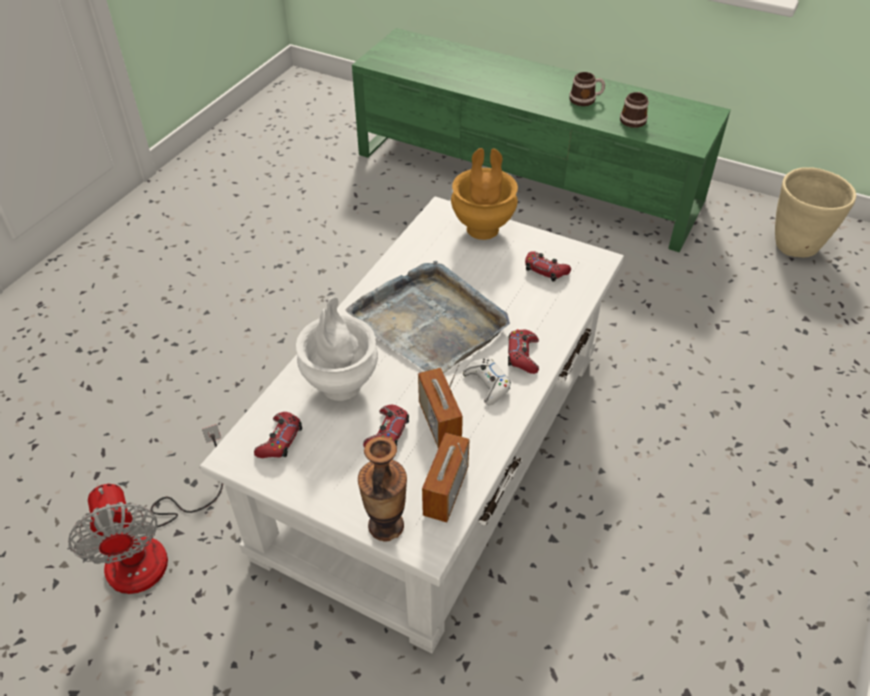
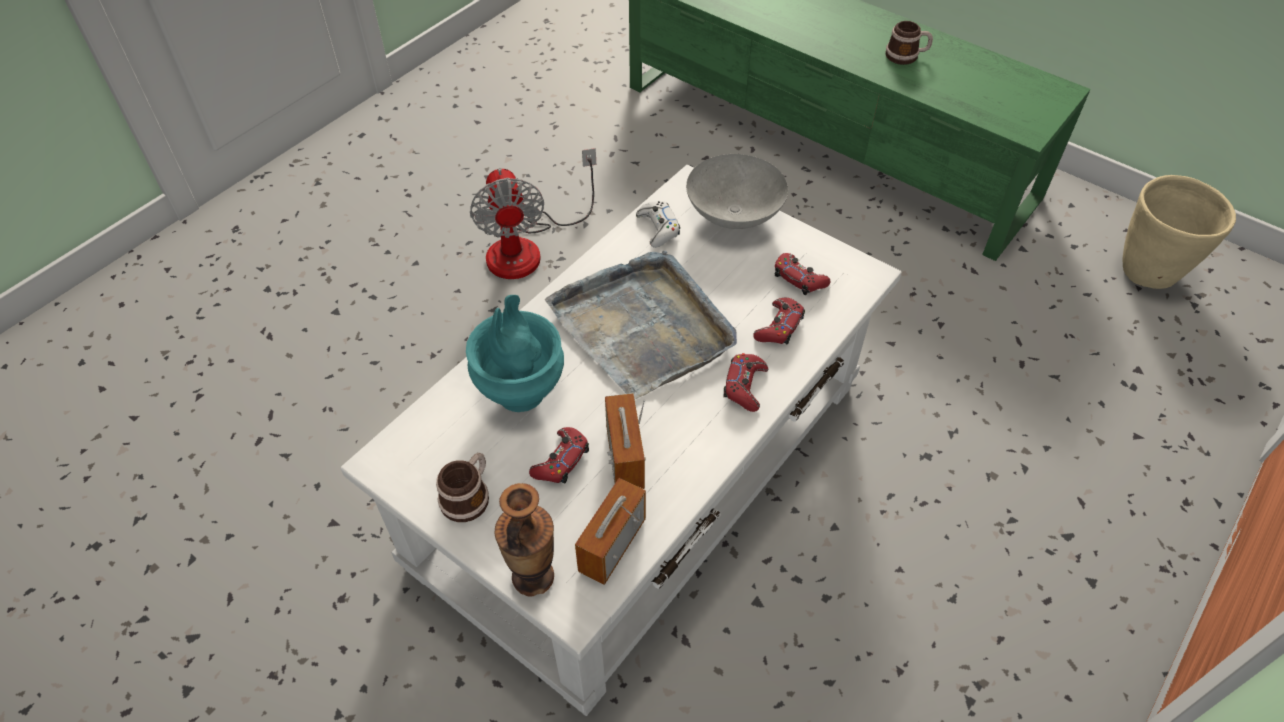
camera: 10 degrees right, 5 degrees up
fan [68,424,223,594] -> fan moved to [470,148,596,279]
red game controller [254,412,302,458] -> red game controller moved to [753,298,805,344]
white vase [296,297,378,401] -> turquoise vase [466,295,564,412]
brown vase [451,148,518,240] -> grey bowl [686,154,788,229]
white game controller [463,358,511,405] -> white game controller moved to [636,201,680,248]
mug [620,92,649,128] -> mug moved to [436,453,489,522]

